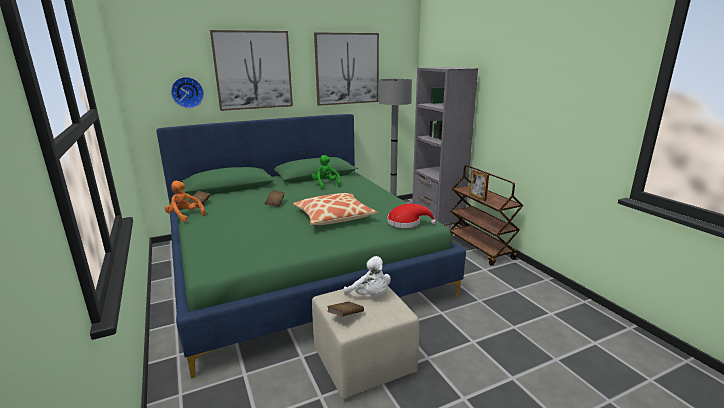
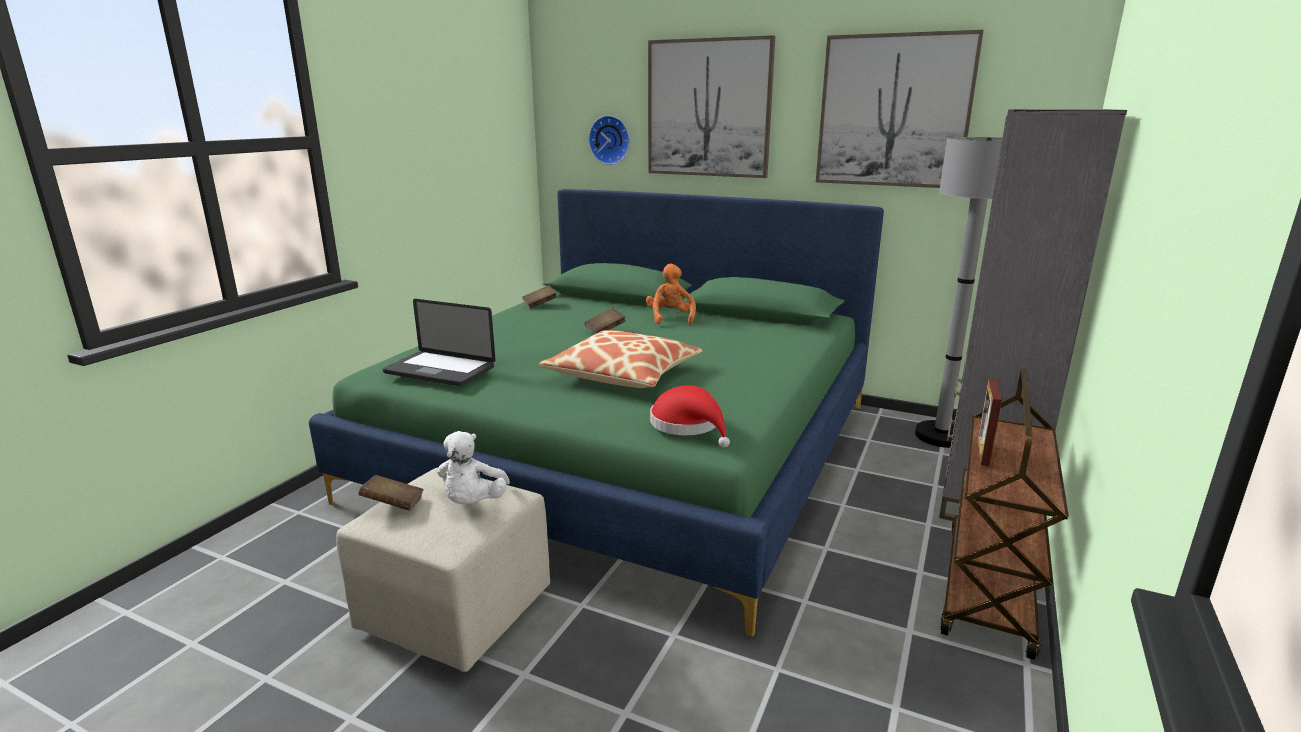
camera: 50 degrees right, 0 degrees up
orange plush toy [164,181,205,222] -> orange plush toy moved to [646,264,696,325]
green plush toy [312,155,341,189] -> none
none -> laptop [383,299,495,386]

